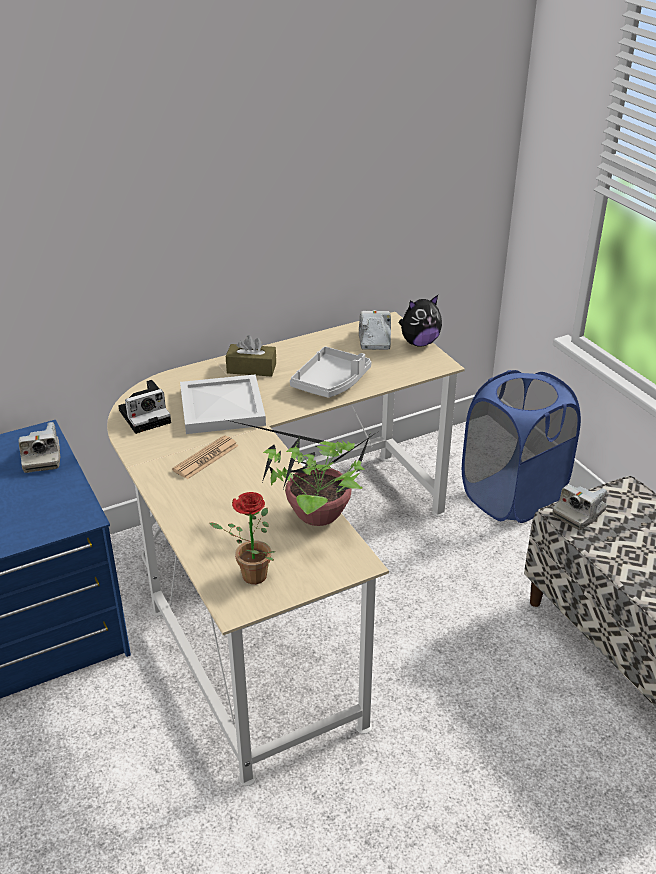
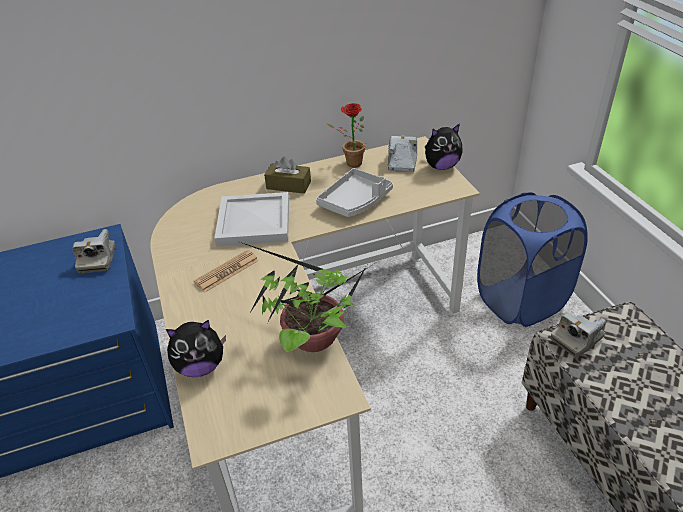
camera: 10 degrees right, 5 degrees up
camera [118,380,171,434] -> none
potted plant [209,492,275,584] -> potted plant moved to [327,103,366,168]
none -> plush toy [166,320,226,377]

